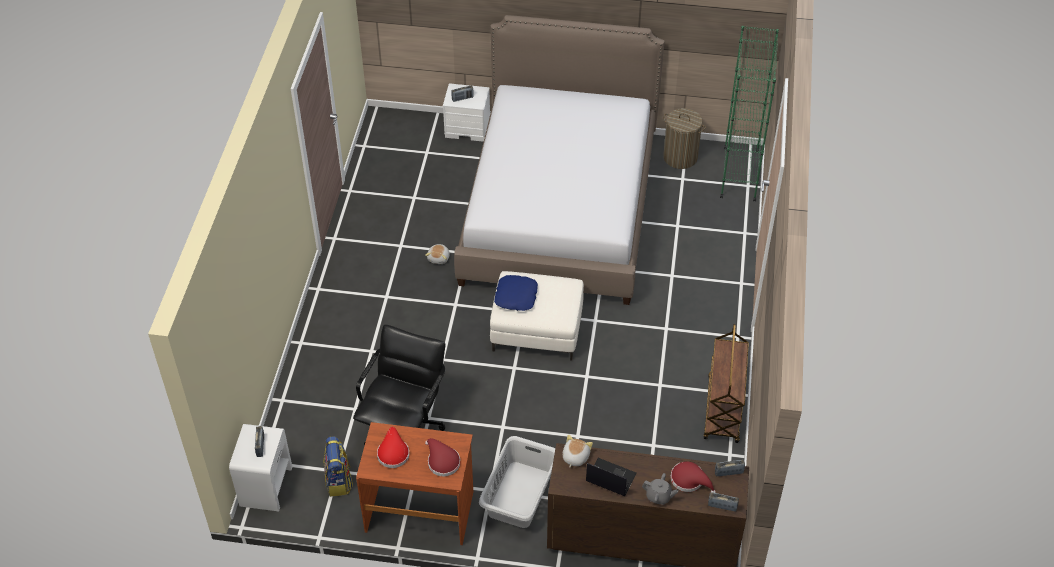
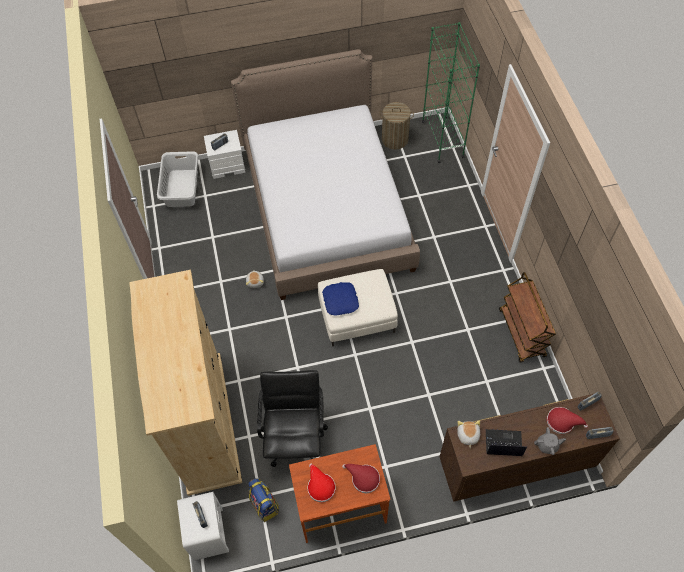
camera: 20 degrees left, 10 degrees up
grey laundry basket [479,436,555,528] -> grey laundry basket moved to [157,151,198,207]
none -> beige wardrobe [129,270,242,496]

